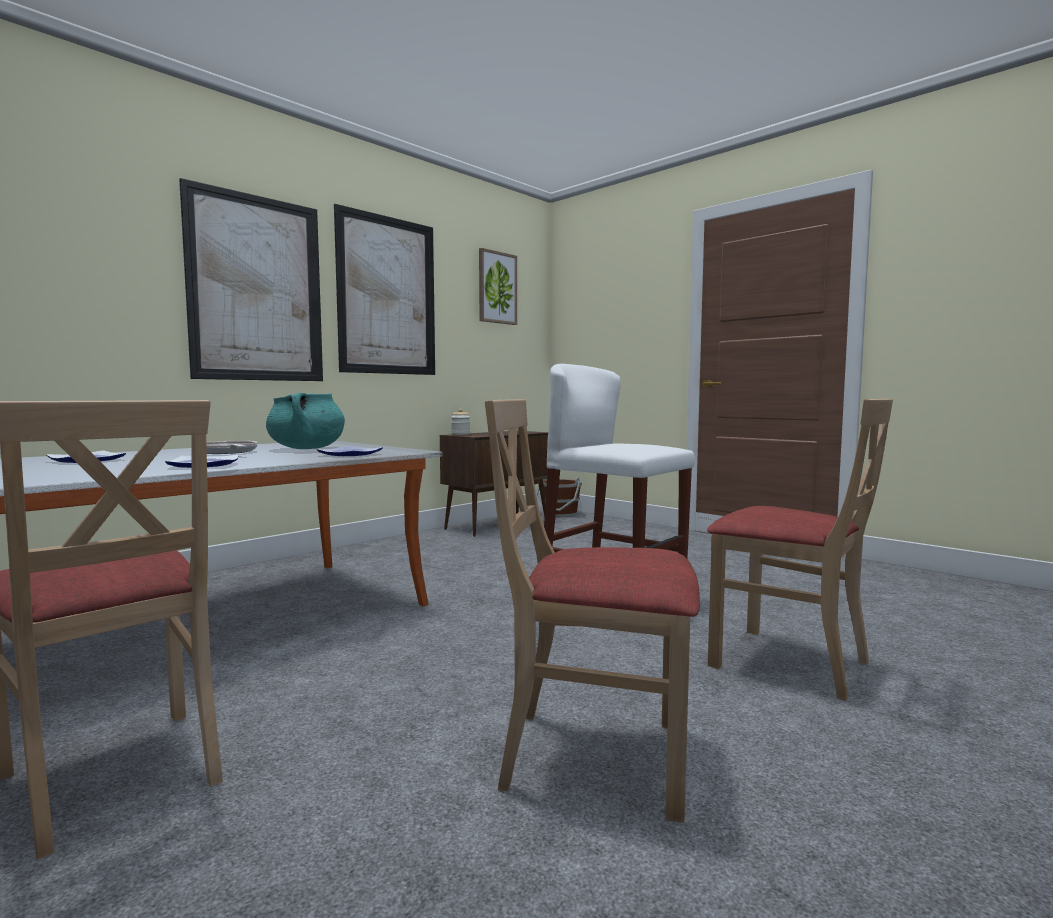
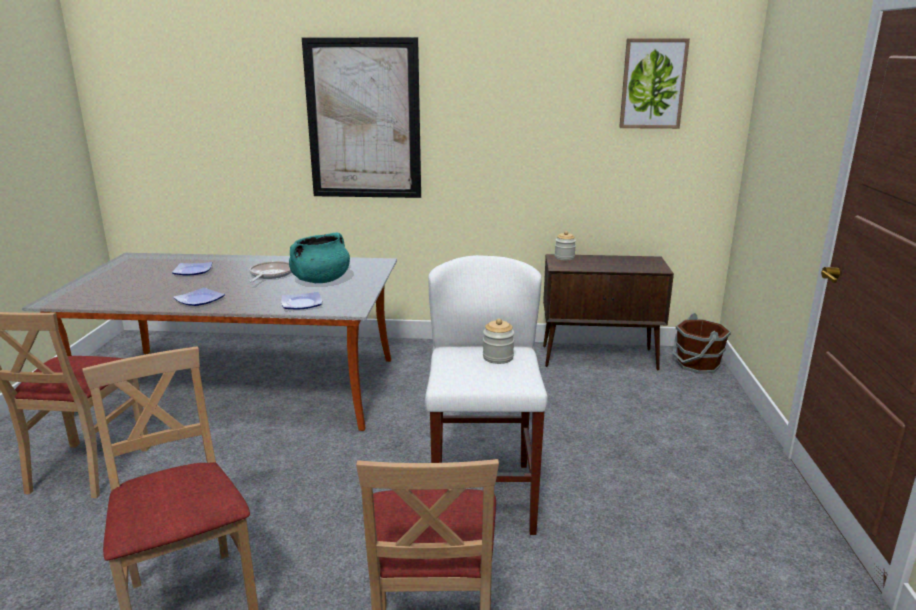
camera: 50 degrees right, 15 degrees up
picture [334,204,435,375] -> none
none -> jar [483,319,515,364]

